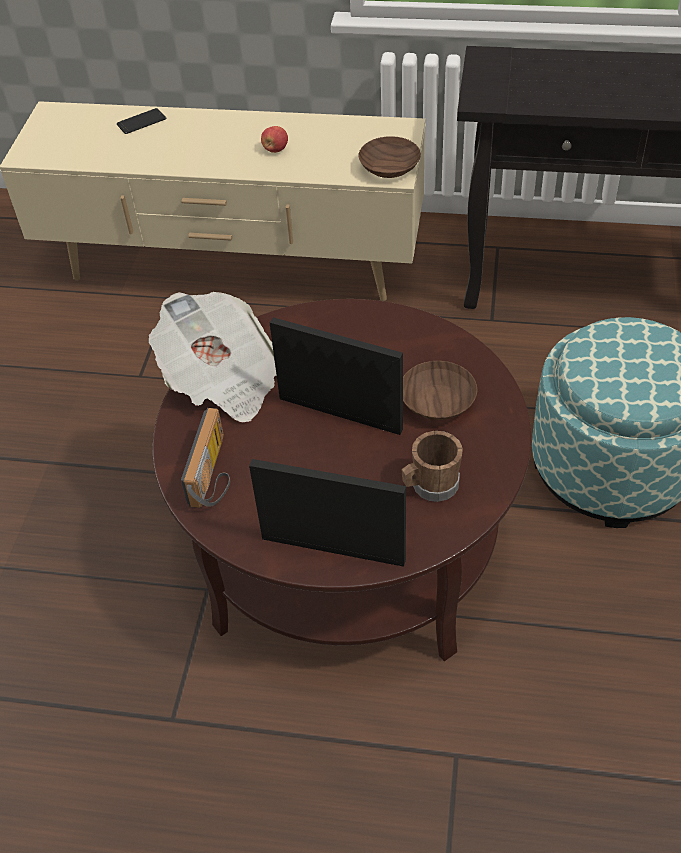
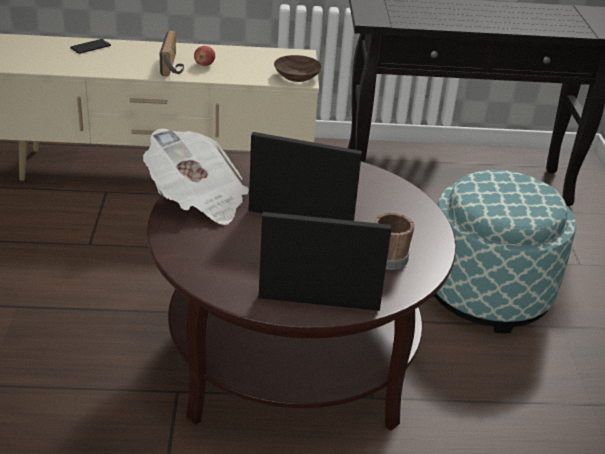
camera: 15 degrees left, 15 degrees down
radio [181,408,230,508] -> radio moved to [160,31,184,76]
brown bowl [403,361,478,420] -> none

